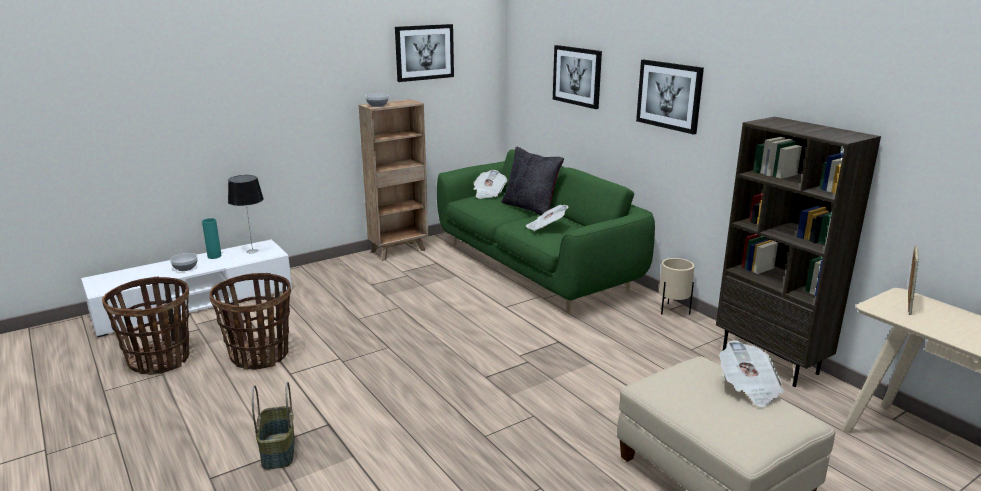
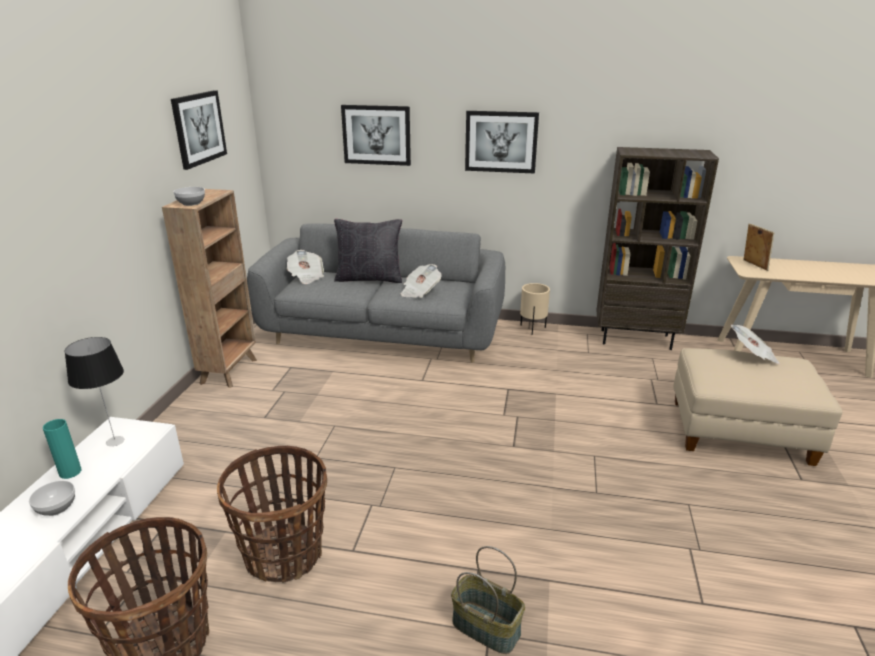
camera: 45 degrees left, 5 degrees up
green sofa [437,149,655,313] -> grey sofa [247,223,505,363]

